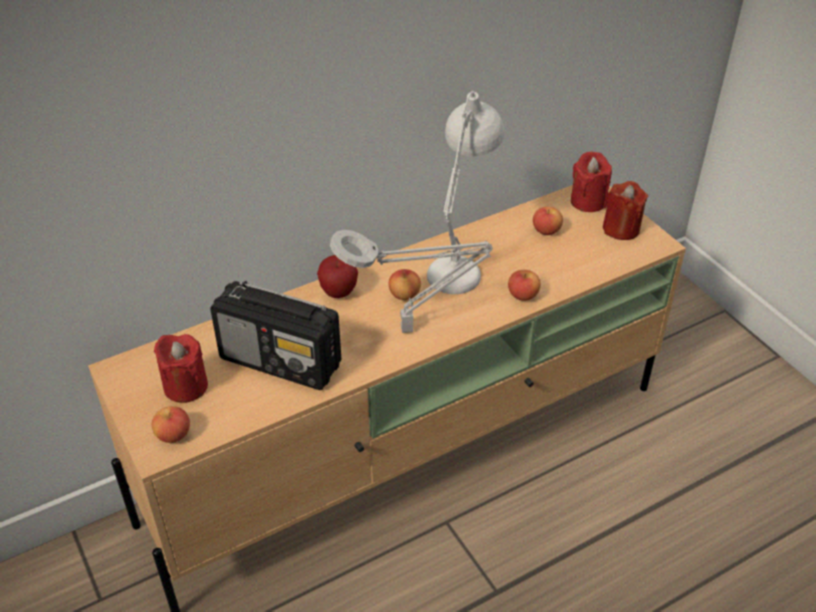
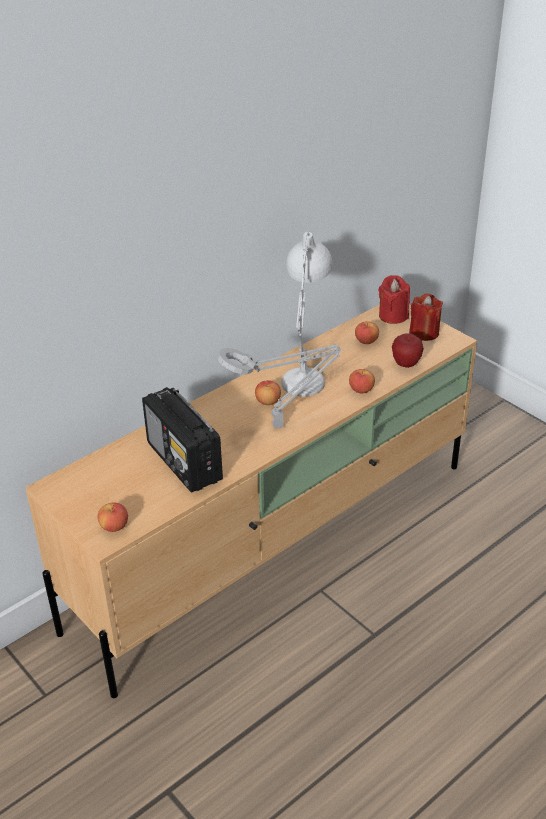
camera: 10 degrees left, 5 degrees down
red candle [154,334,208,403] -> none
radio [210,281,341,390] -> radio turned 45 degrees clockwise [142,387,223,493]
apple [317,255,358,298] -> apple moved to [392,333,424,368]

